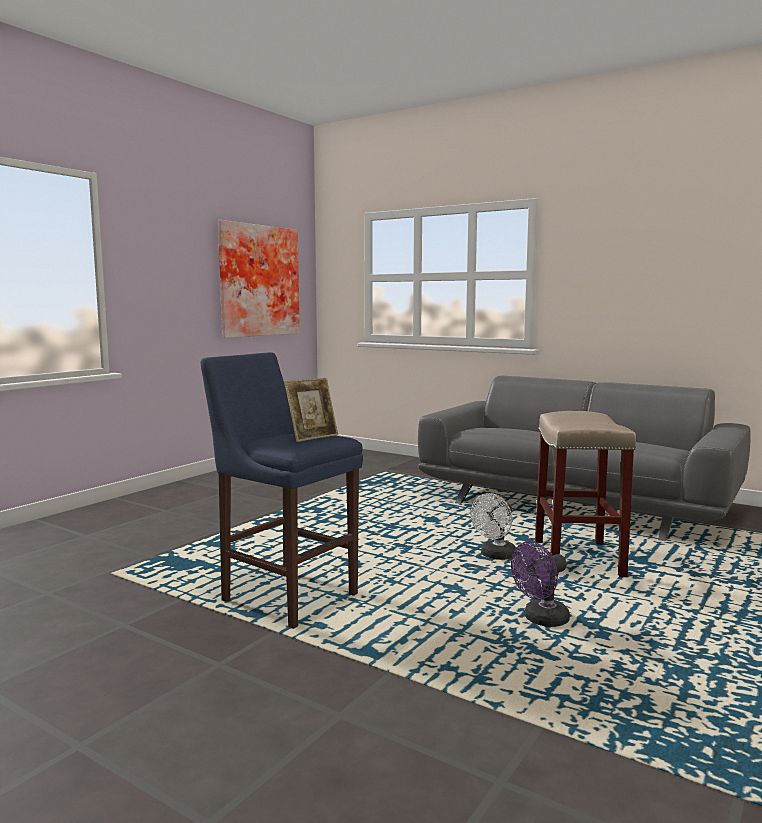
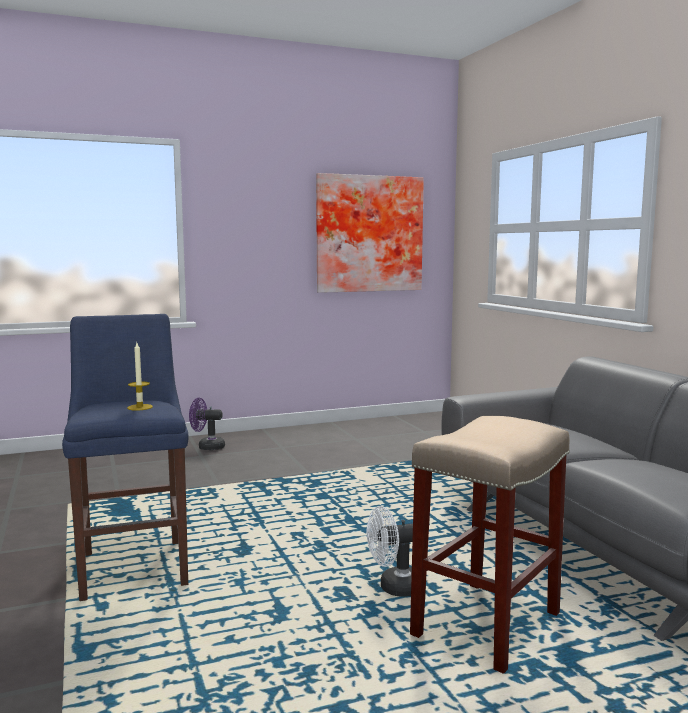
camera: 35 degrees right, 0 degrees up
picture frame [284,378,338,442] -> candle [127,343,153,411]
purple fan [511,541,570,627] -> purple fan moved to [189,398,225,450]

